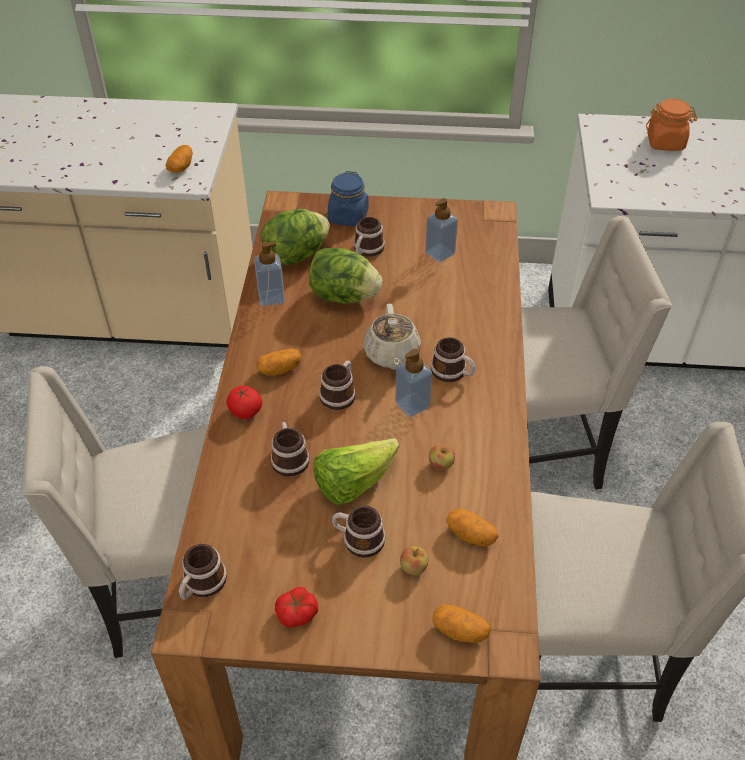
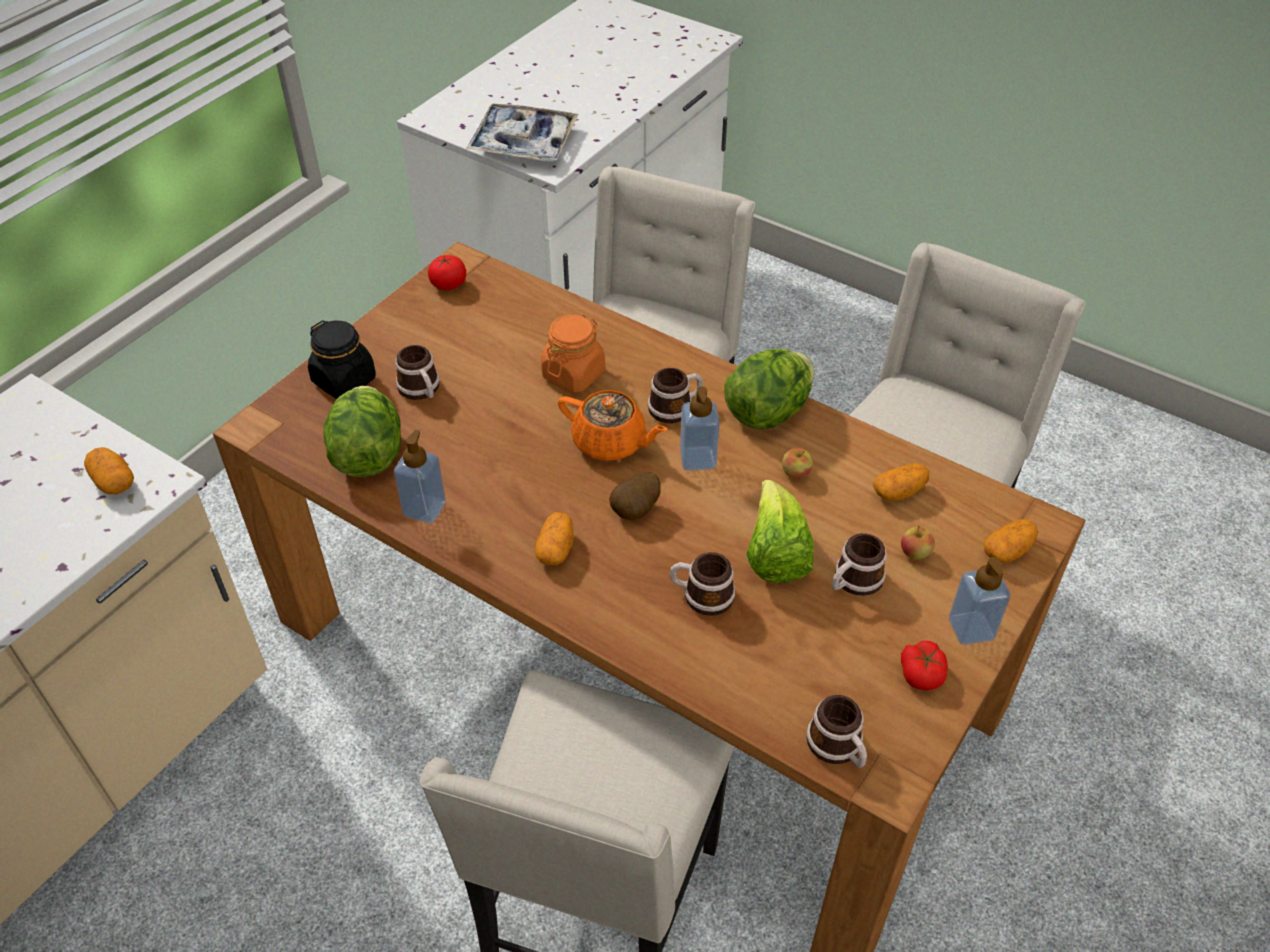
camera: 60 degrees left, 0 degrees up
tomato [227,386,262,419] -> tomato moved to [428,255,466,290]
lettuce [309,248,382,304] -> lettuce moved to [724,349,814,429]
mug [319,361,356,410] -> potato [609,472,660,520]
blue jar [328,171,369,226] -> black jar [308,320,376,399]
beige teapot [363,303,421,370] -> orange teapot [558,390,668,461]
soap dispenser [425,198,458,262] -> soap dispenser moved to [949,557,1010,645]
orange jar [646,99,698,151] -> orange jar moved to [541,314,605,393]
none -> tray [466,104,579,161]

